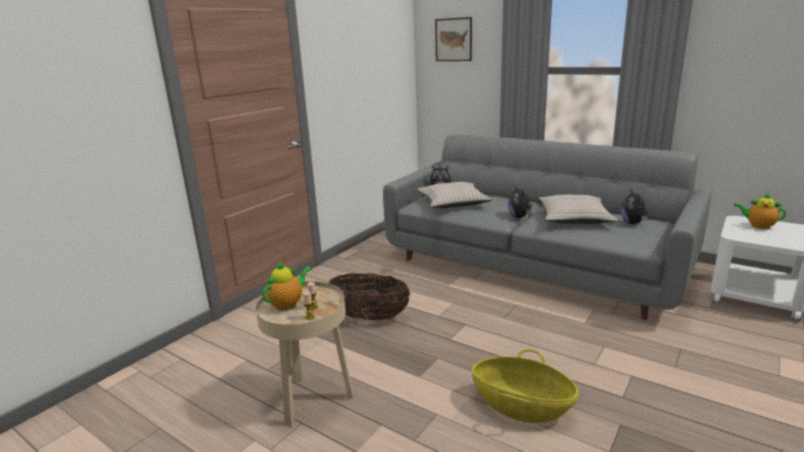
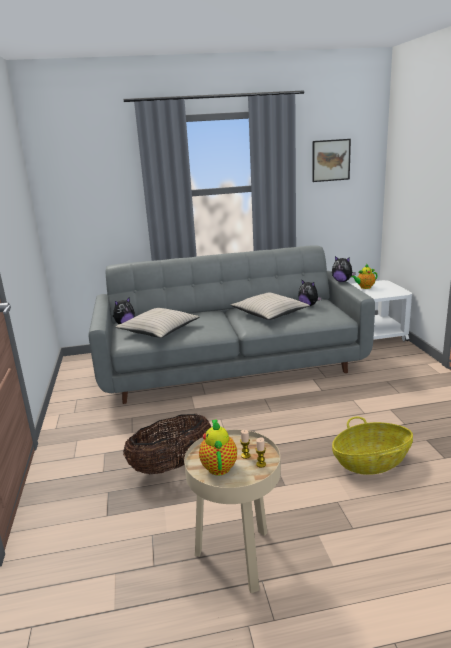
camera: 45 degrees left, 0 degrees up
picture [435,17,472,61] -> picture moved to [312,139,351,182]
plush toy [508,186,532,218] -> plush toy moved to [332,256,356,282]

